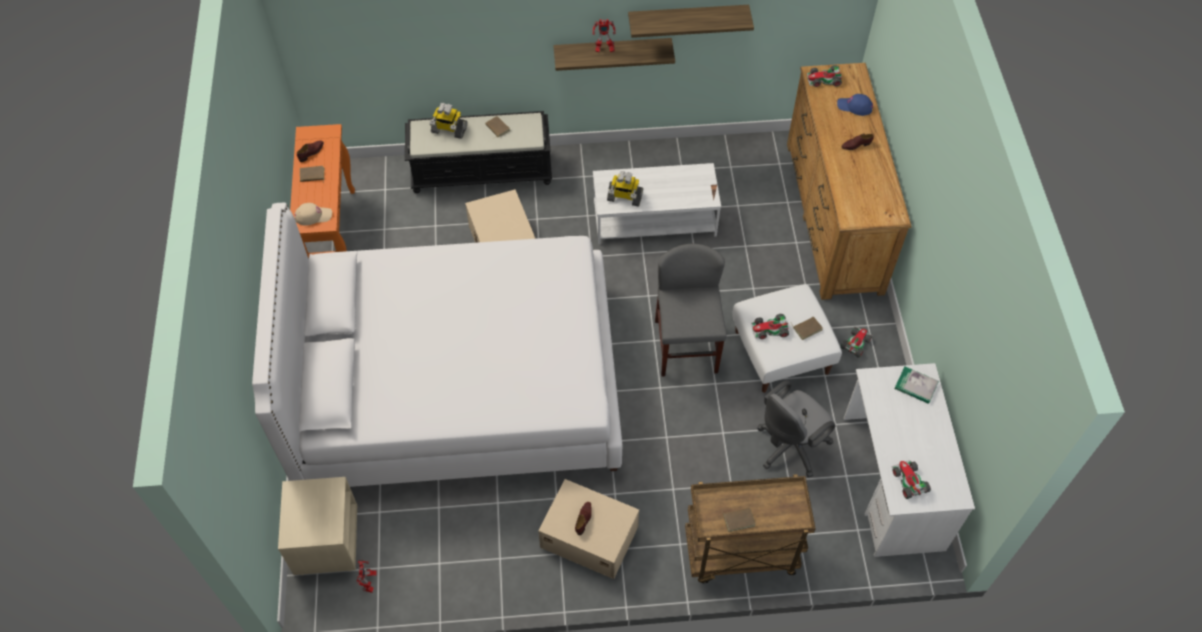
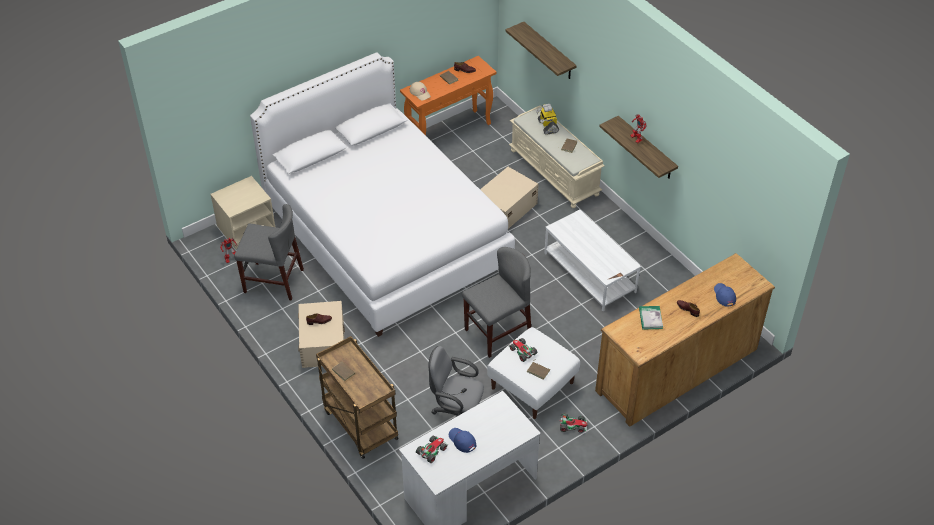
camera: 60 degrees right, 10 degrees down
black bench [405,111,552,193] -> beige bench [509,106,605,208]
toy robot [607,171,643,207] -> none
shelf [628,5,754,38] -> shelf moved to [505,22,577,79]
toy car [807,65,842,87] -> none
book [894,367,939,404] -> book moved to [639,306,663,329]
none -> grey chair [234,204,304,301]
none -> blue cap [449,428,477,453]

